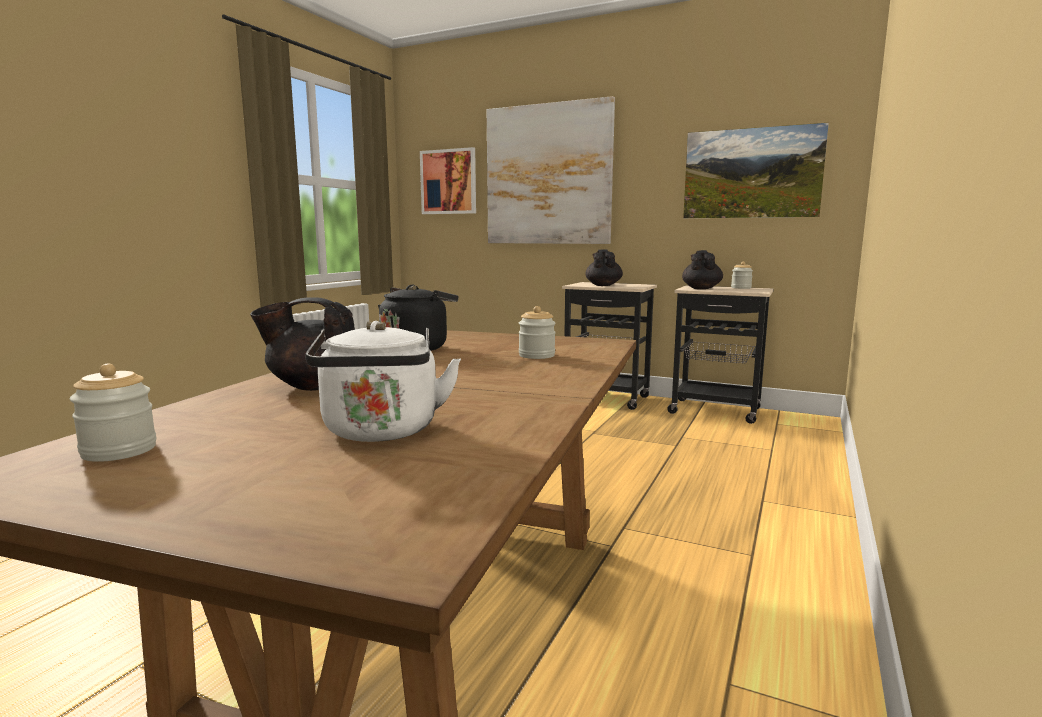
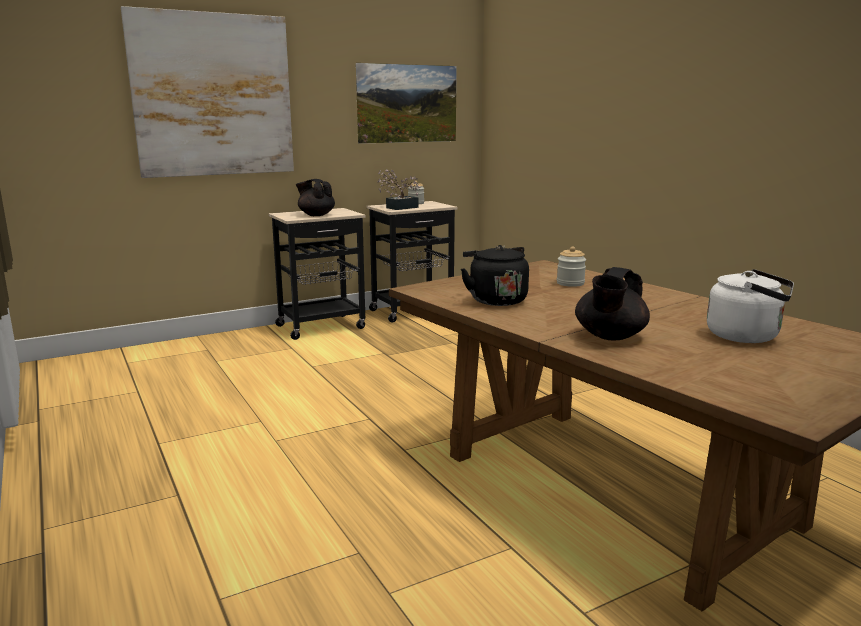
camera: 55 degrees left, 5 degrees up
jar [70,364,157,462] -> none
picture [420,147,476,214] -> none
black teapot [682,250,723,289] -> potted plant [378,169,420,210]

